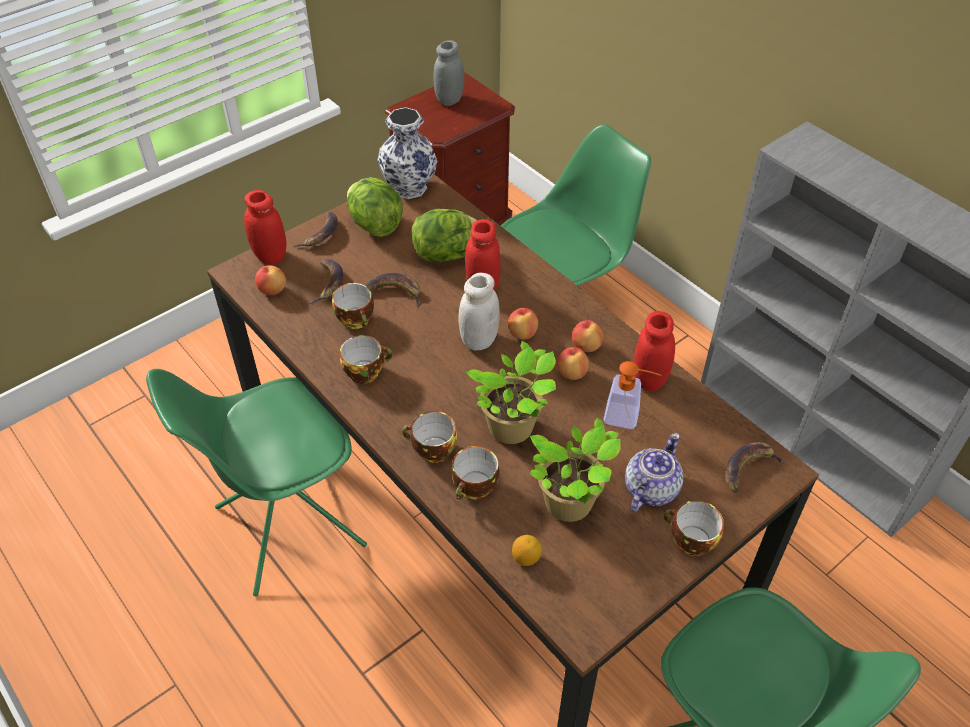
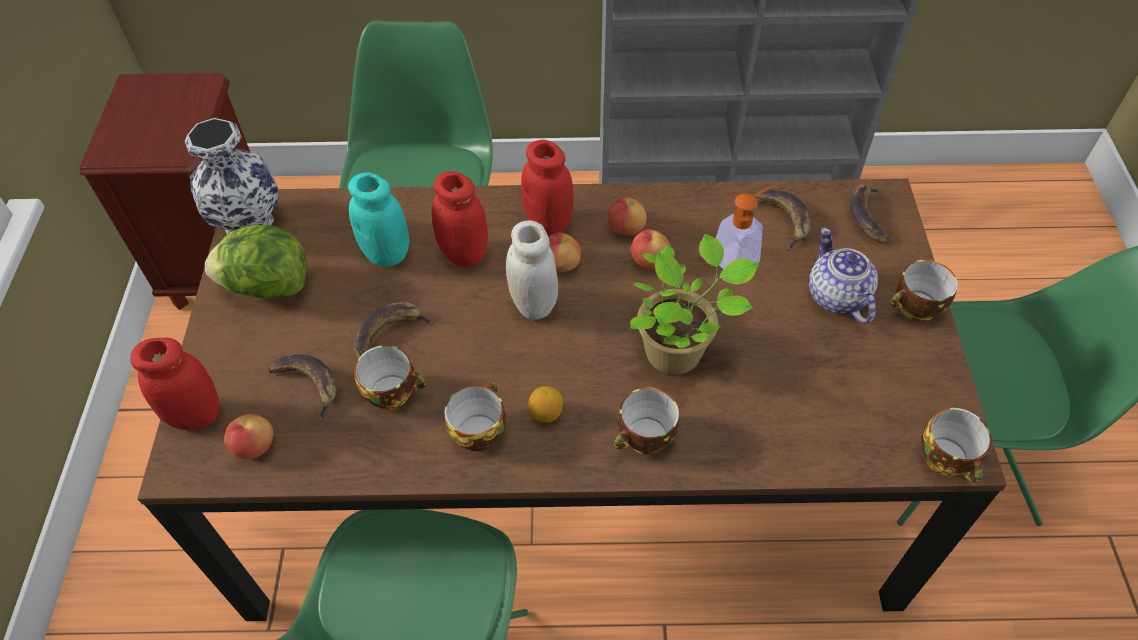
camera: 50 degrees left, 5 degrees up
banana [293,212,338,247] -> banana moved to [756,190,811,251]
lettuce [412,209,477,262] -> turquoise jar [348,172,409,267]
grey jar [433,40,464,106] -> none
cup [451,446,499,500] -> cup moved to [921,408,992,483]
lemon [512,535,542,566] -> lemon moved to [528,386,563,423]
potted plant [530,418,621,522] -> none
red jar [633,311,675,391] -> red jar moved to [521,140,573,235]

